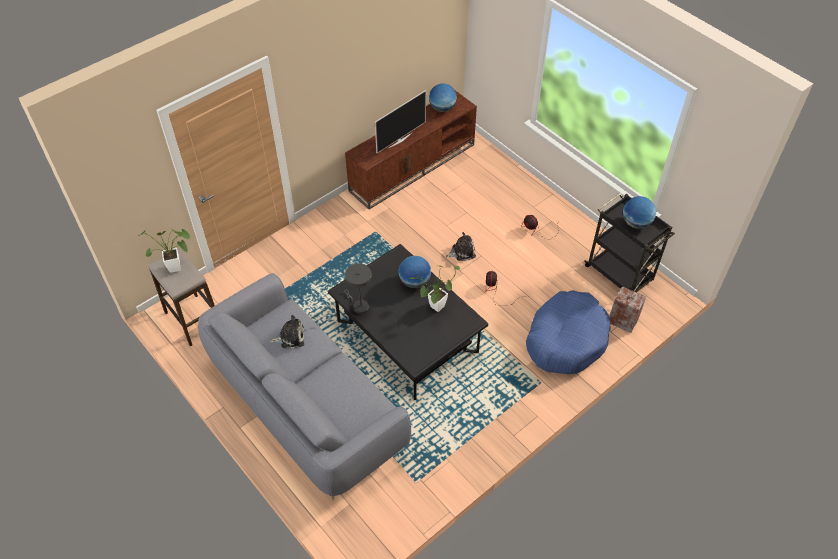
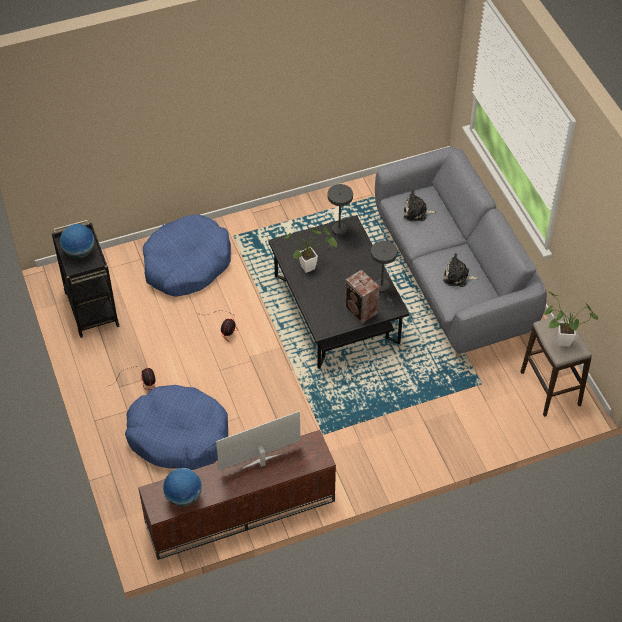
camera: 160 degrees left, 0 degrees up
globe [399,256,431,288] -> none
plush toy [446,232,476,261] -> plush toy moved to [404,190,437,222]
speaker [610,286,646,333] -> speaker moved to [344,270,380,324]
none -> blue dog bed [125,385,228,470]
none -> grey table lamp [328,184,353,249]

